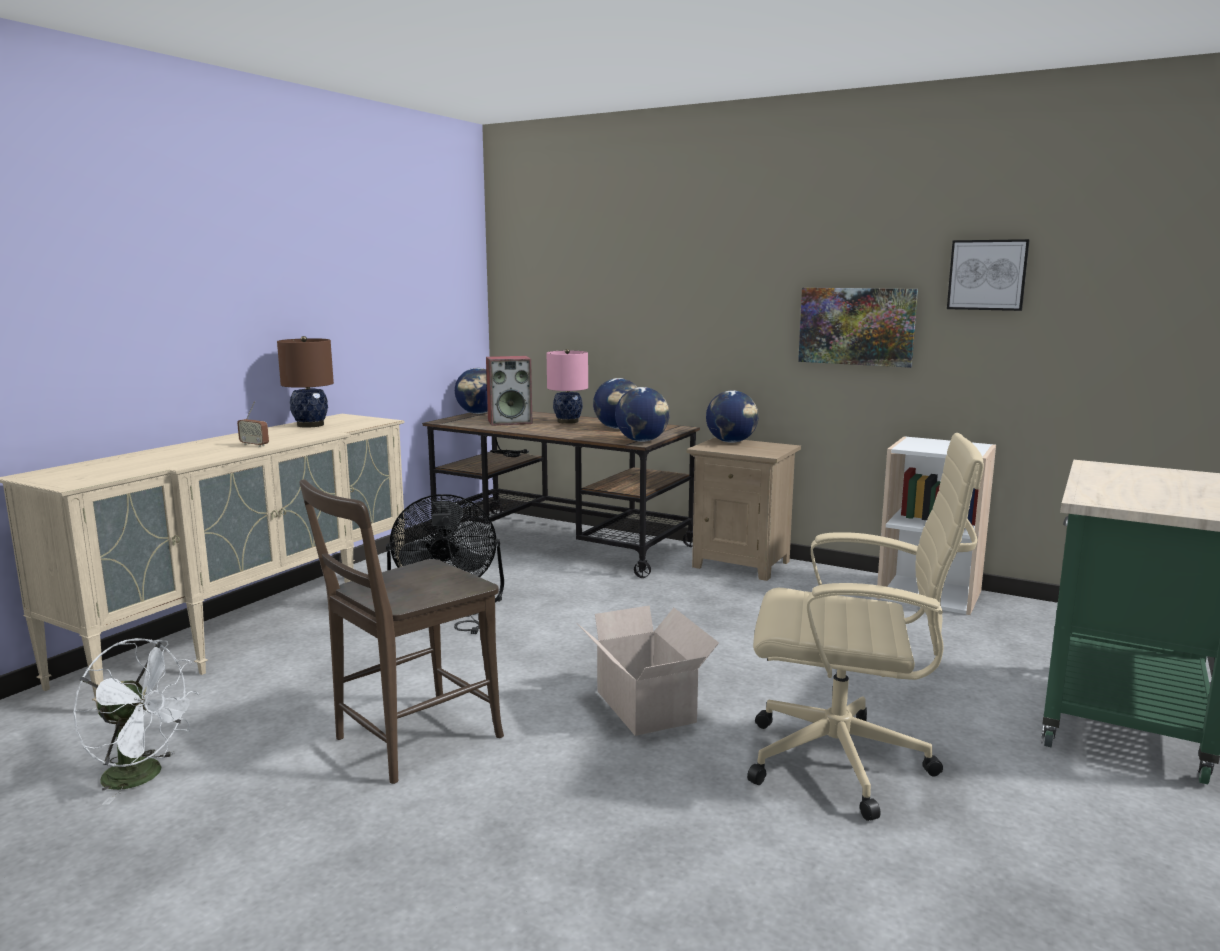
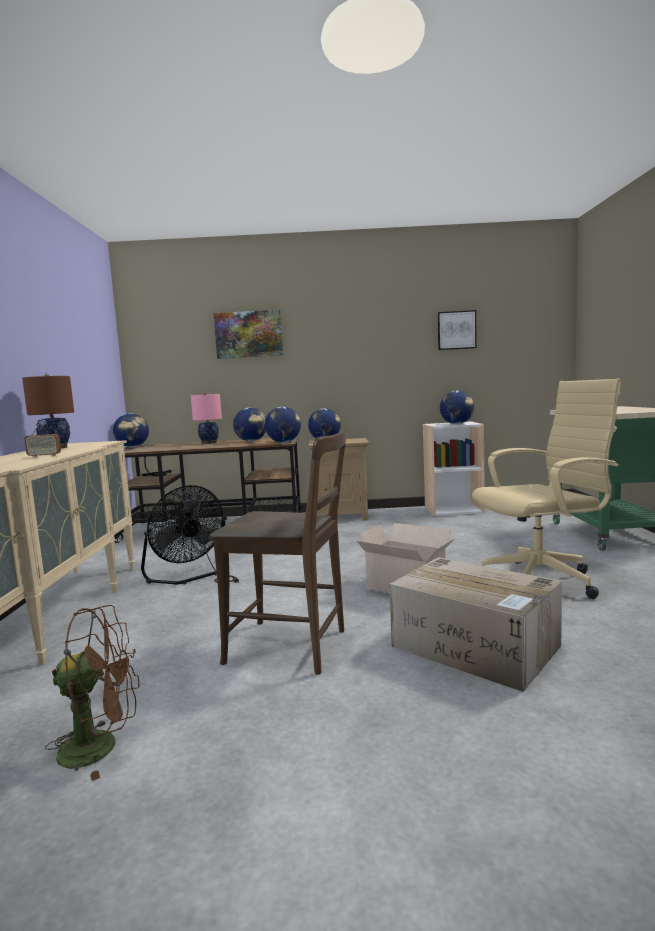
camera: 30 degrees left, 5 degrees down
white fan [73,638,200,805] -> brown fan [45,605,140,781]
brown chair [299,479,504,784] -> brown chair turned 90 degrees counterclockwise [210,429,347,675]
speaker [486,356,532,426] -> none
picture [798,288,918,368] -> picture moved to [213,310,283,359]
none -> cardboard box [389,557,562,692]
none -> globe [440,391,474,424]

